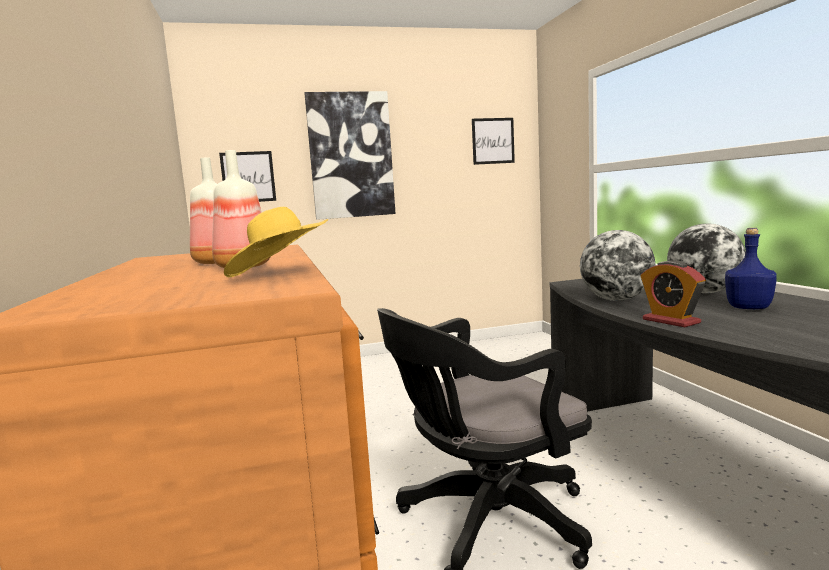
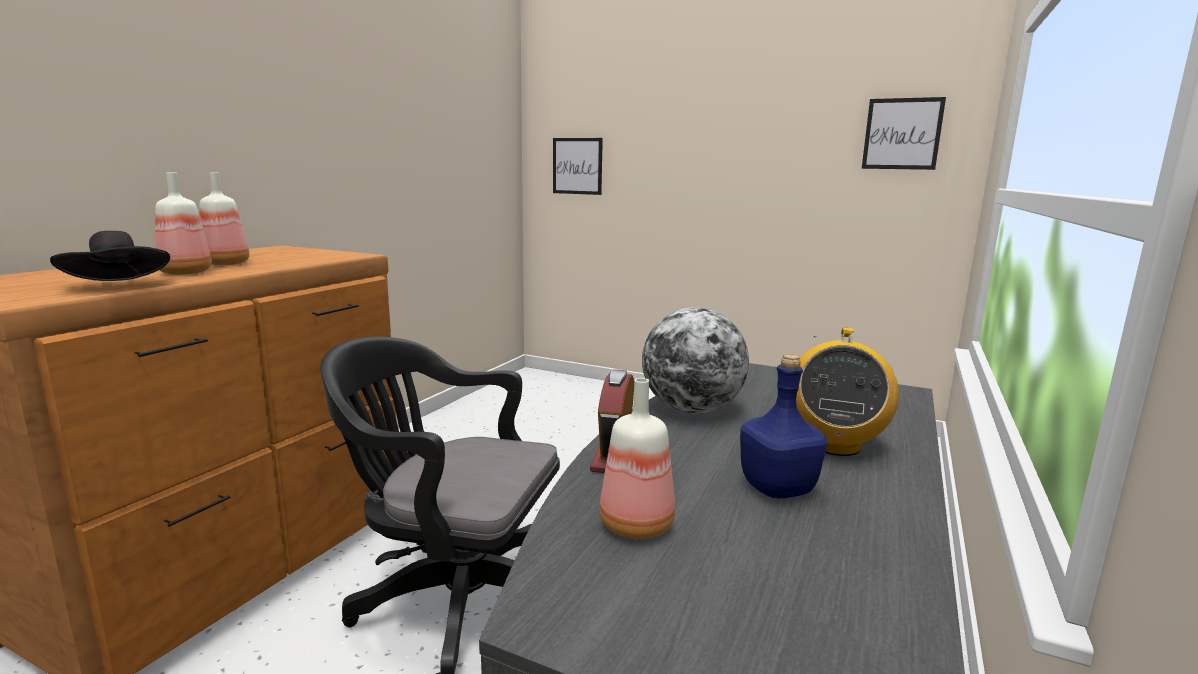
camera: 40 degrees right, 5 degrees up
yellow hat [224,207,328,277] -> black hat [50,231,170,281]
picture [304,91,396,220] -> none
globe [667,223,746,293] -> radio [796,327,899,456]
none -> bottle [600,378,675,539]

